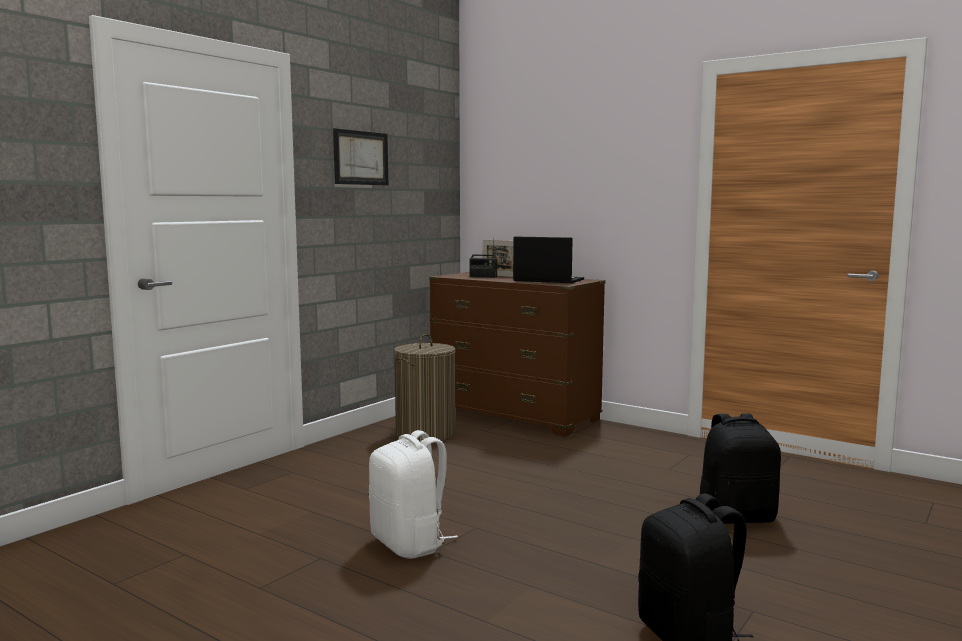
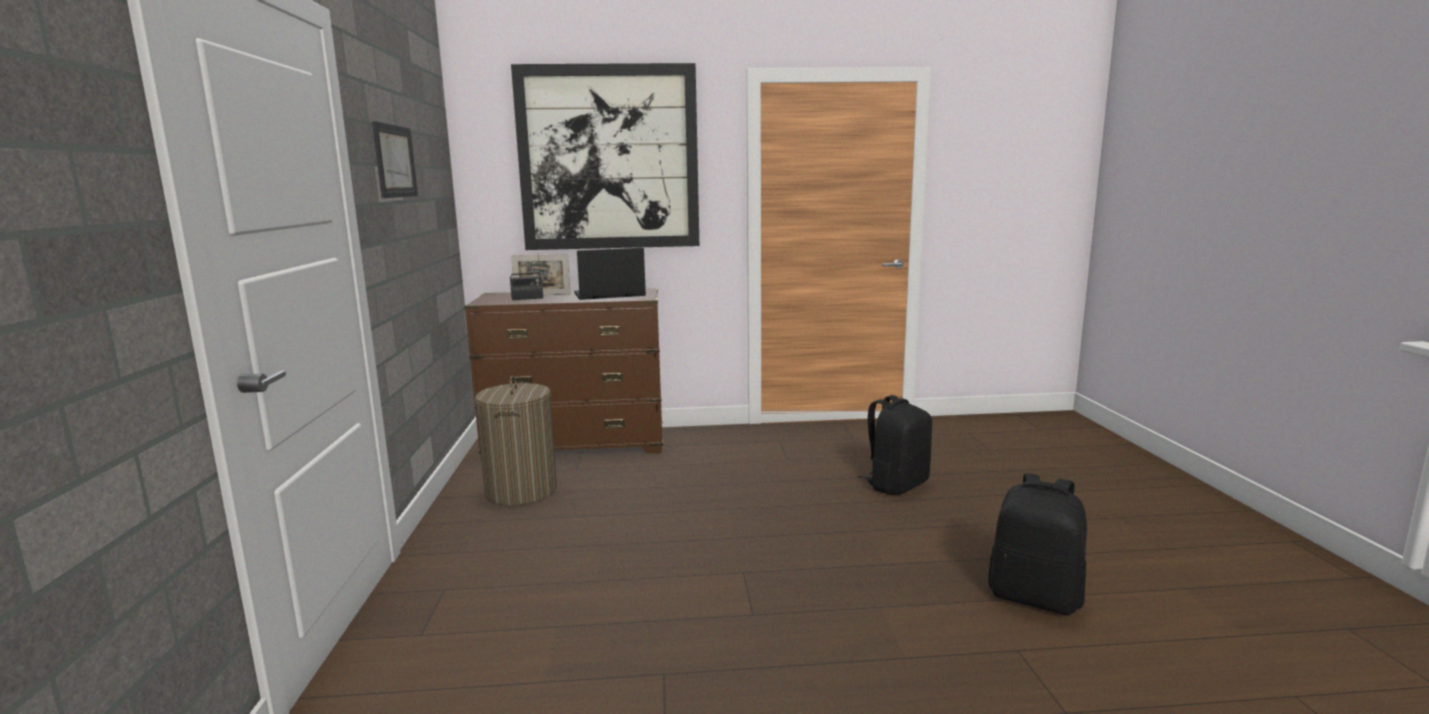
camera: 40 degrees left, 5 degrees up
white backpack [369,430,458,559] -> none
none -> picture [511,63,699,250]

